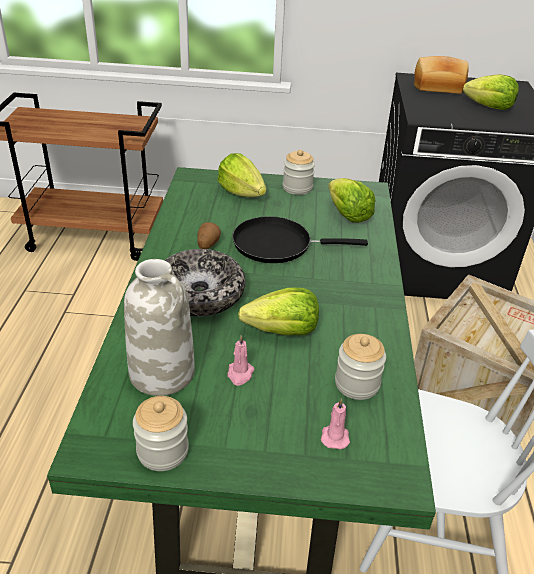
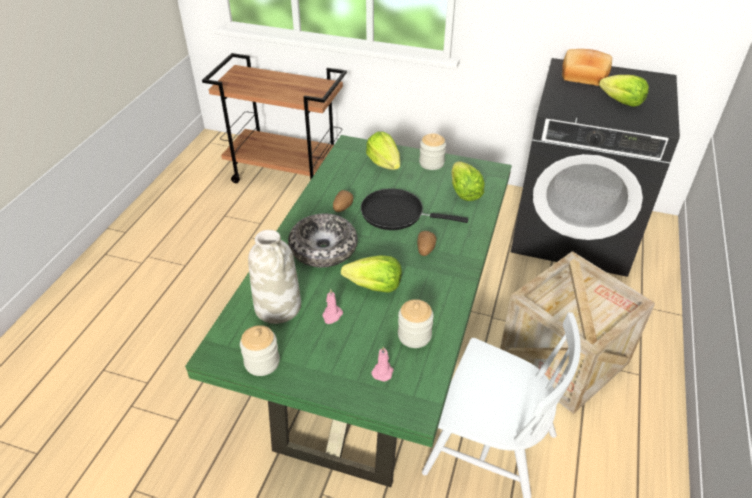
camera: 15 degrees right, 5 degrees up
none -> potato [417,231,436,256]

